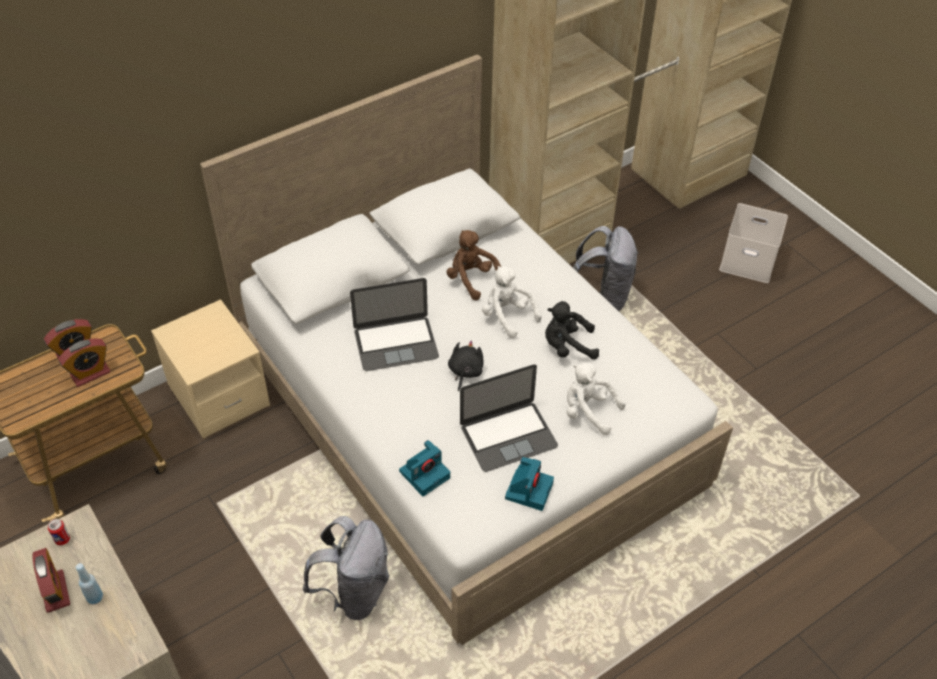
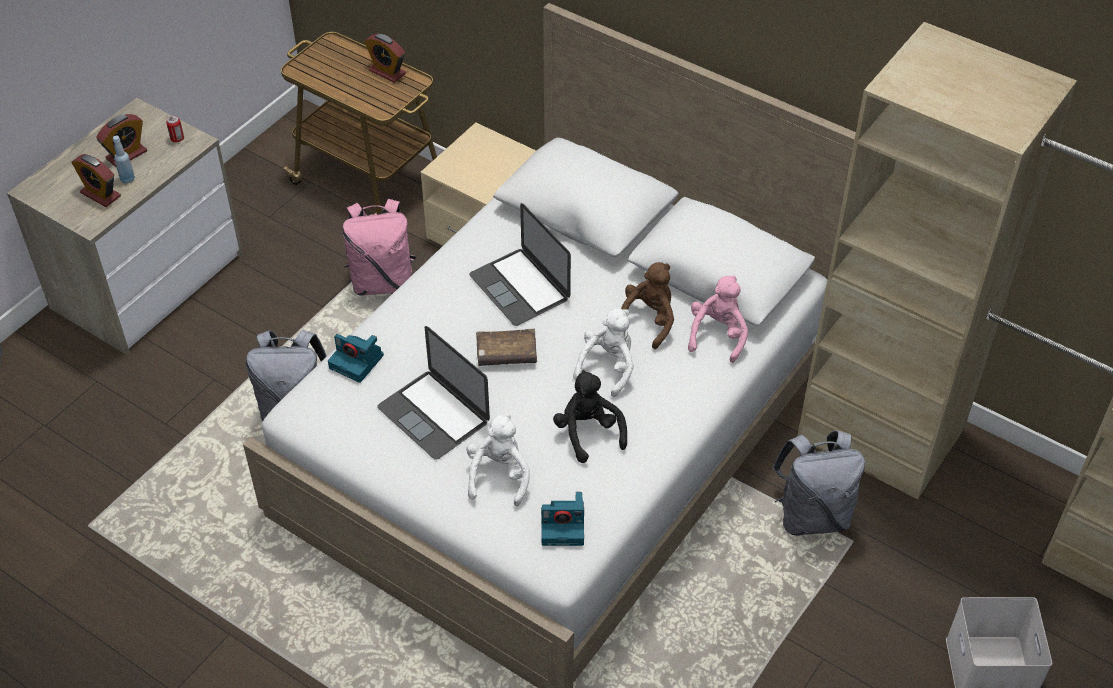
camera: 70 degrees right, 0 degrees up
alarm clock [58,339,111,387] -> alarm clock moved to [72,154,121,207]
black plush toy [448,340,484,392] -> brown book [476,329,537,366]
camera [505,457,554,511] -> camera moved to [541,492,584,546]
none -> pink backpack [342,199,416,296]
none -> pink plush toy [688,276,748,363]

